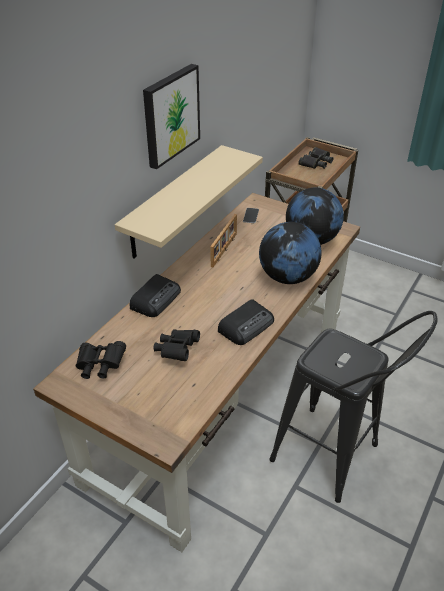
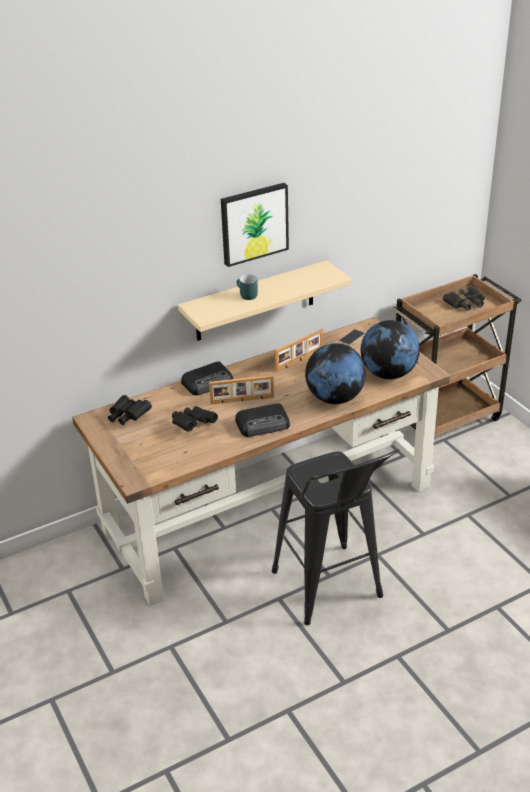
camera: 30 degrees right, 5 degrees down
none -> picture frame [209,375,274,404]
none -> turquoise mug [237,275,258,300]

